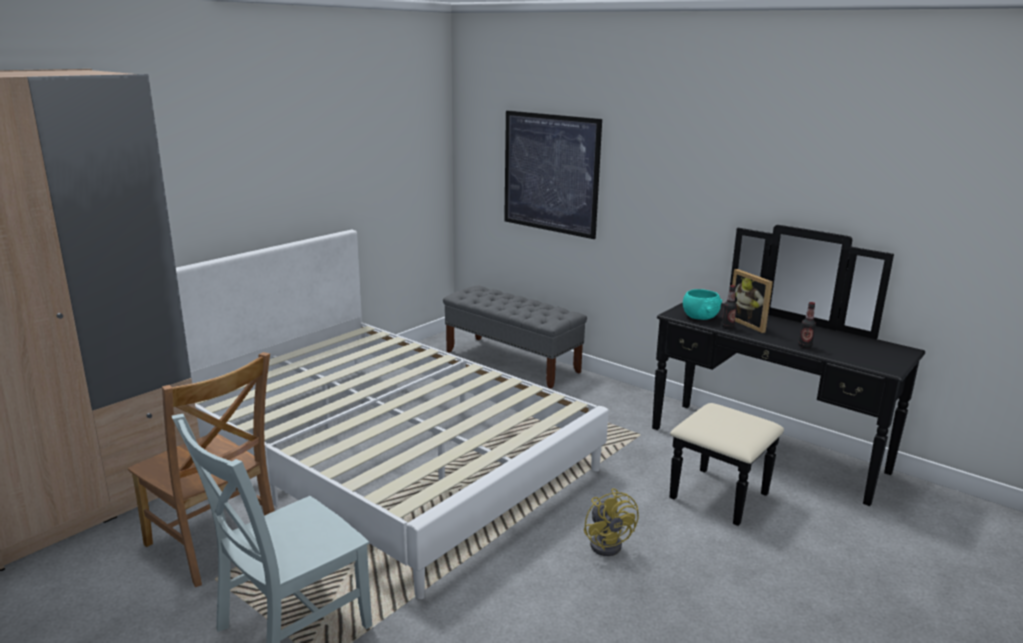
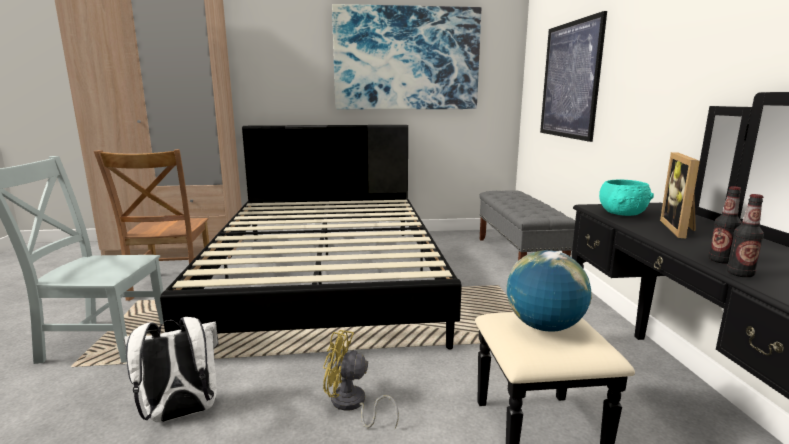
camera: 45 degrees right, 5 degrees down
white bed [176,230,609,599] -> black bed [160,125,462,350]
yellow fan [584,488,639,556] -> yellow fan turned 75 degrees clockwise [323,330,399,429]
bottle [722,285,737,329] -> bottle moved to [727,194,764,277]
none -> white backpack [124,317,219,422]
none -> picture [332,4,481,109]
none -> globe [507,250,592,332]

